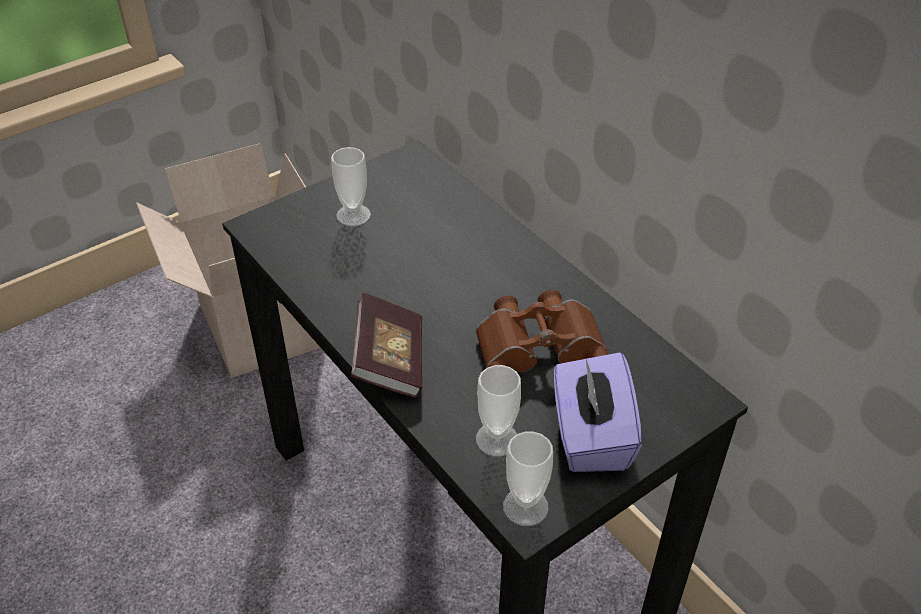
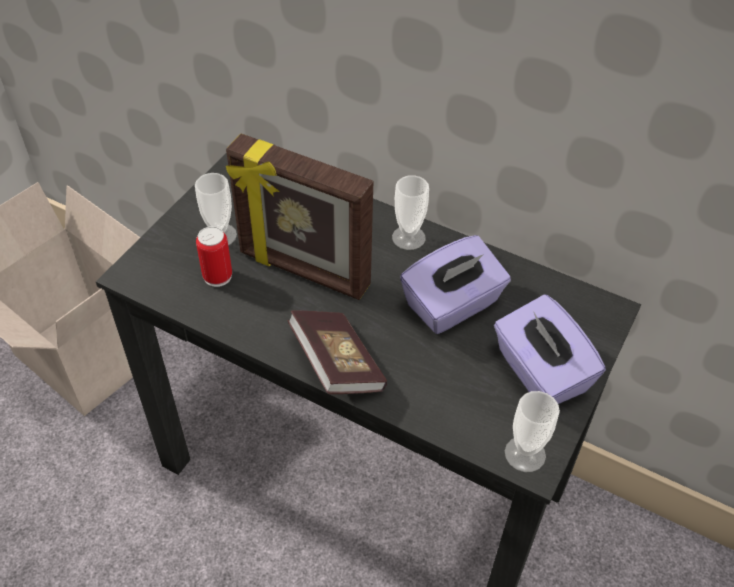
camera: 25 degrees left, 5 degrees up
brown binoculars [476,290,608,372] -> purple tissue box [400,235,511,334]
cup [476,365,521,457] -> cup moved to [392,175,429,250]
none -> can [196,226,232,287]
none -> picture frame [226,133,373,300]

